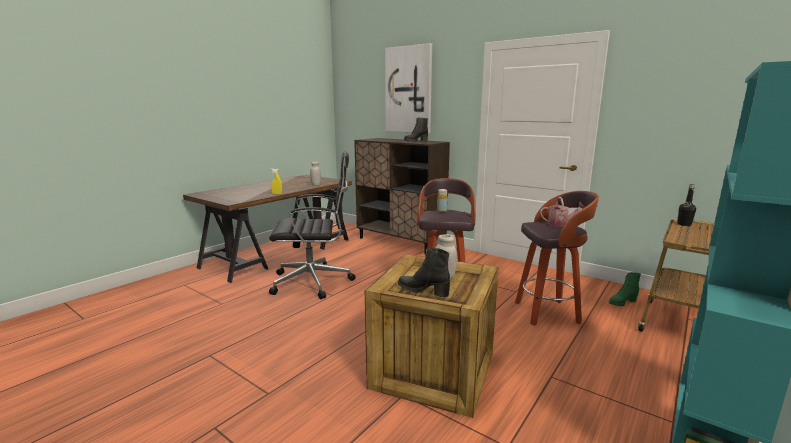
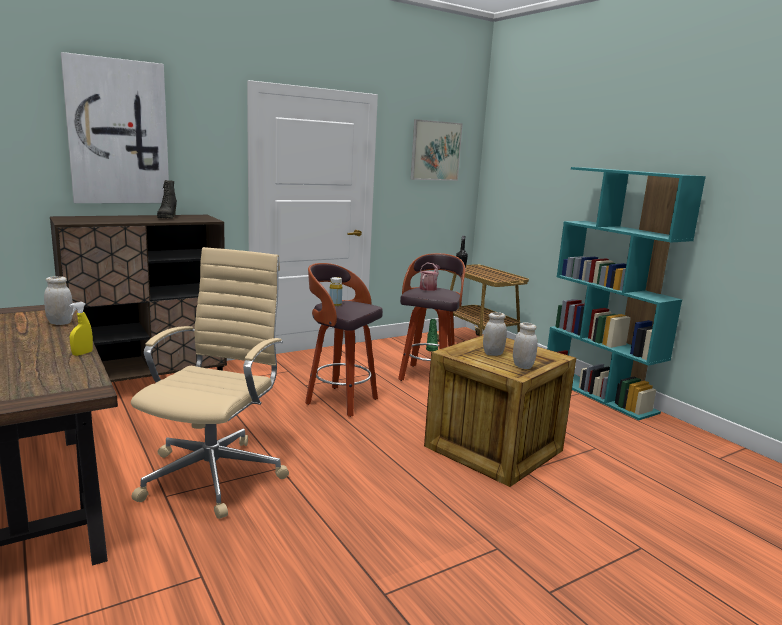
camera: 70 degrees left, 0 degrees up
black office chair [269,151,356,299] -> beige office chair [131,247,289,519]
black boot [398,247,450,297] -> white jar [513,322,538,369]
none -> picture [411,119,463,181]

